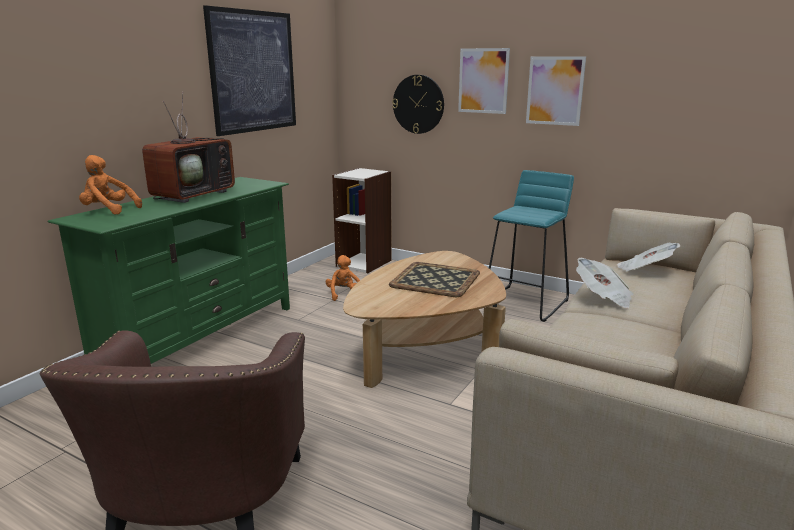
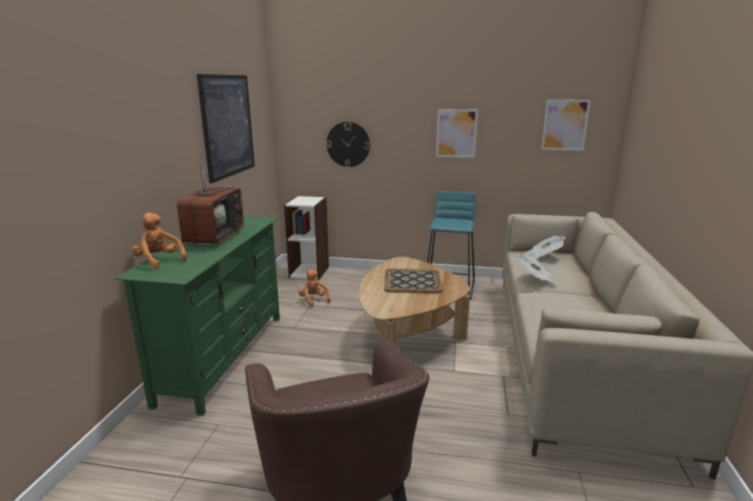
camera: 20 degrees left, 0 degrees up
orange plush toy [79,155,142,215] -> orange plush toy turned 45 degrees clockwise [131,212,187,269]
picture [458,48,510,114] -> picture moved to [541,99,591,151]

